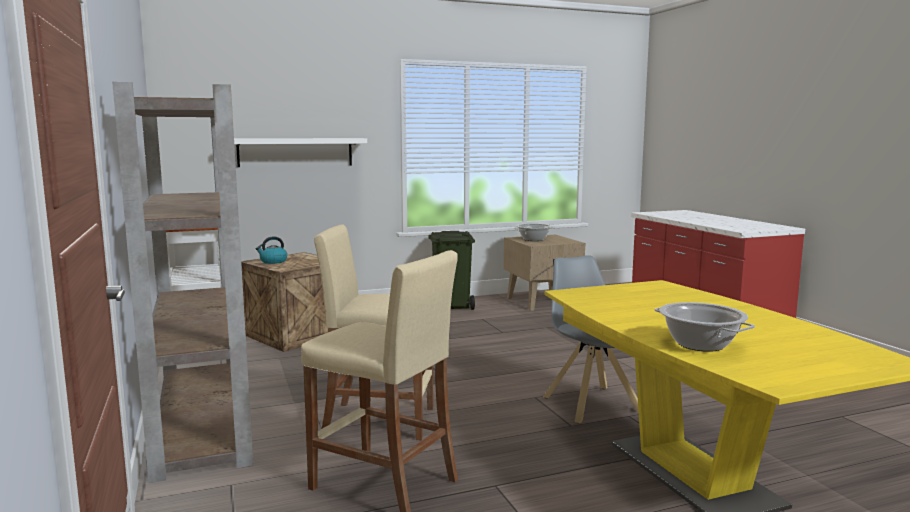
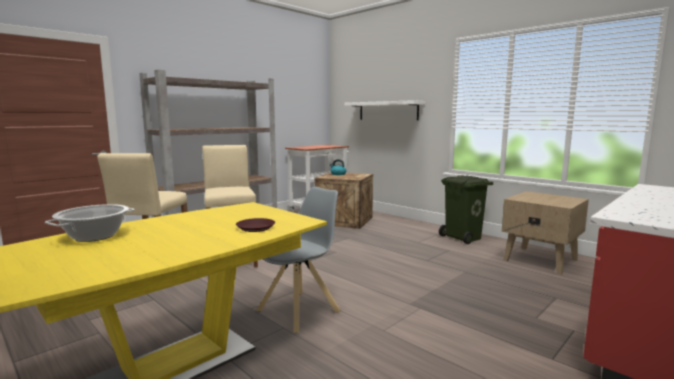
camera: 65 degrees right, 0 degrees up
cooking pot [513,223,555,241] -> none
none -> brown plate [236,218,275,232]

